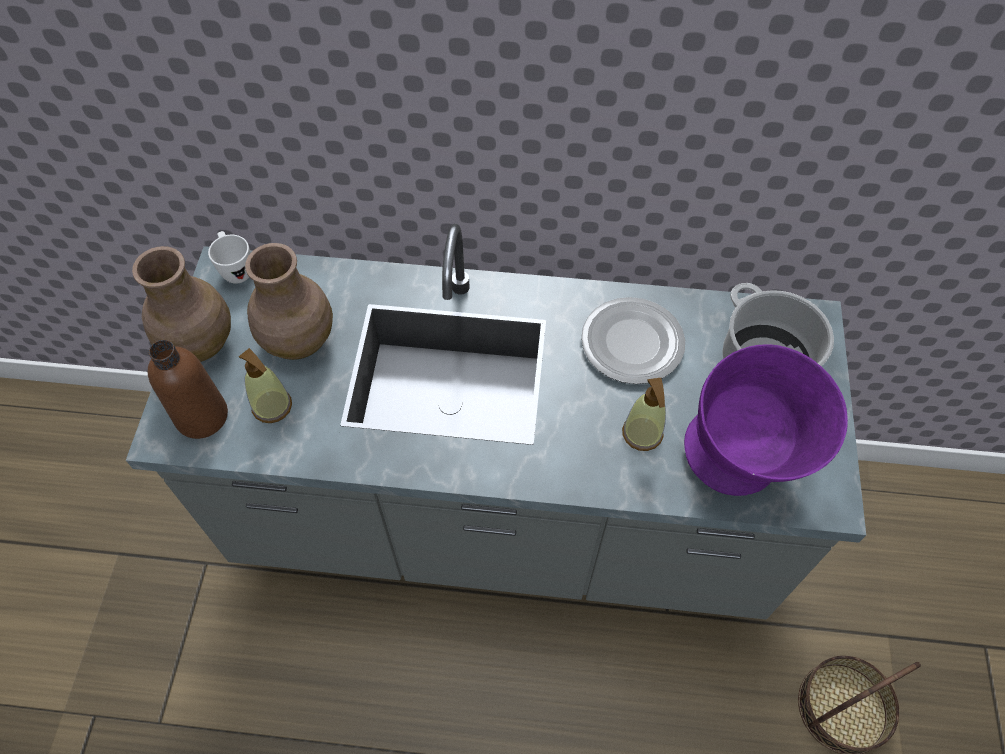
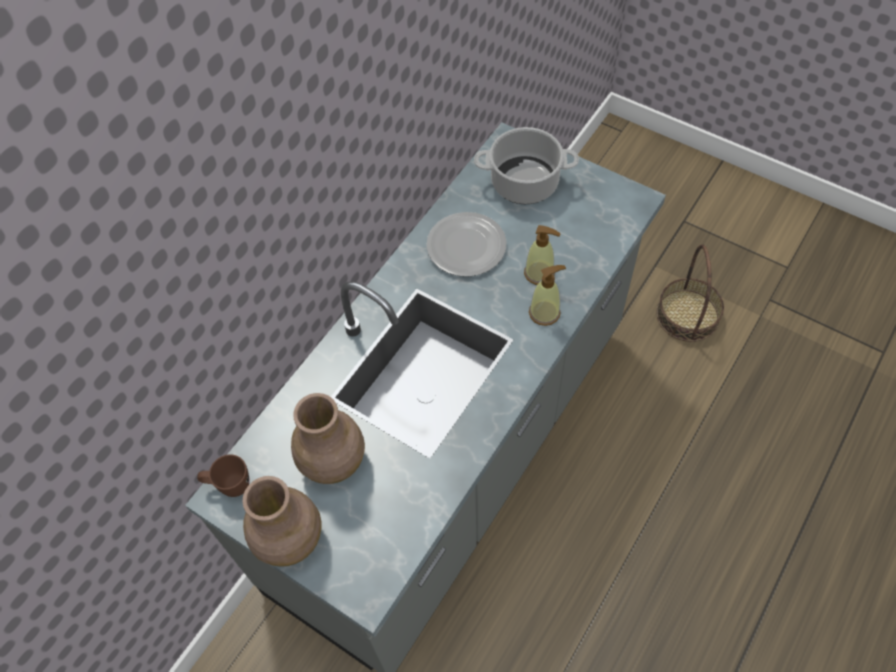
camera: 60 degrees left, 0 degrees up
brown bottle [148,340,228,439] -> none
white mug [208,231,251,284] -> brown mug [197,454,250,497]
soap dispenser [238,348,292,423] -> soap dispenser moved to [529,265,566,326]
purple bowl [684,344,848,496] -> none

